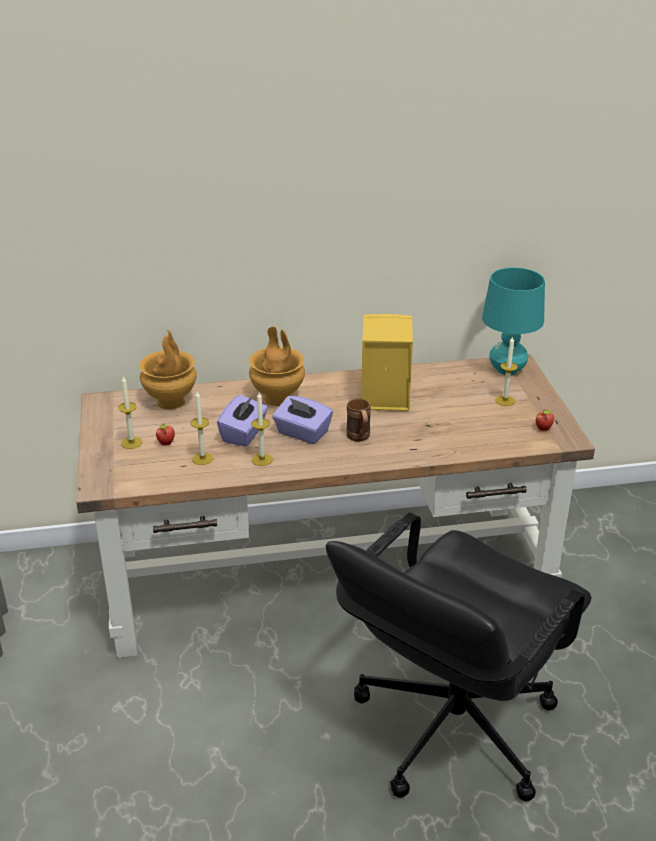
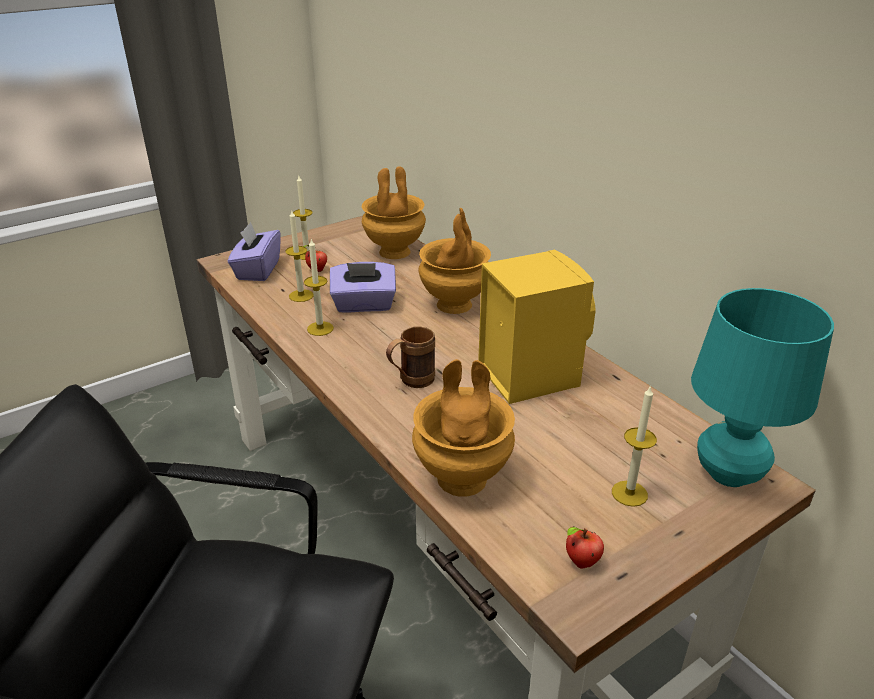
camera: 65 degrees right, 0 degrees up
purple tissue box [272,396,333,444] -> purple tissue box moved to [228,222,280,281]
none -> brown vase [412,359,515,497]

